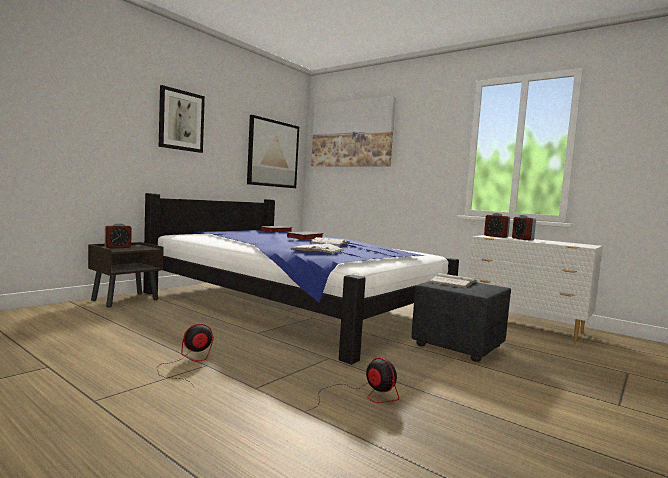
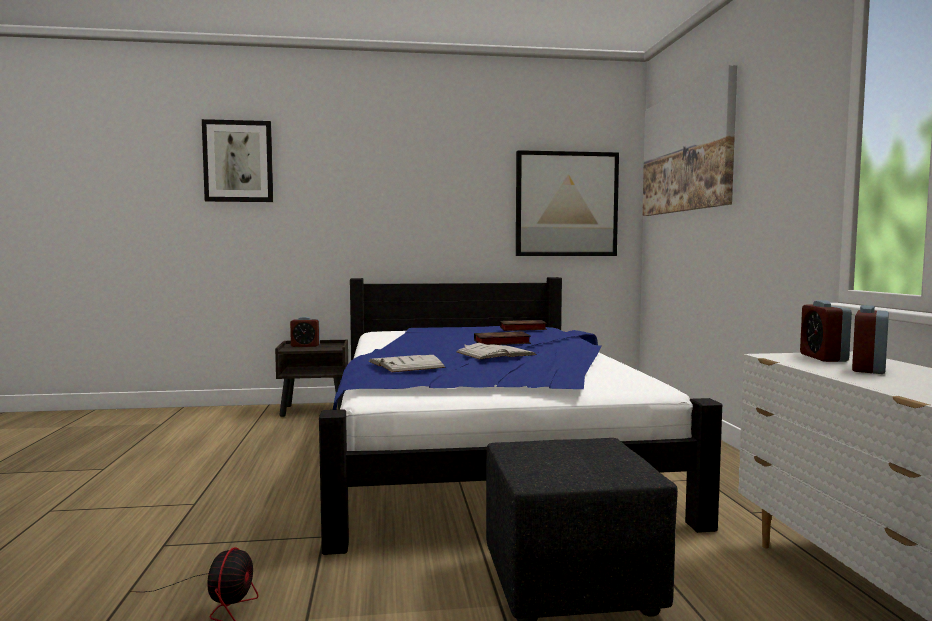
camera: 45 degrees right, 0 degrees up
fan [157,324,214,387] -> none
picture [159,85,205,153] -> picture moved to [202,119,273,202]
white book [429,273,477,288] -> none

